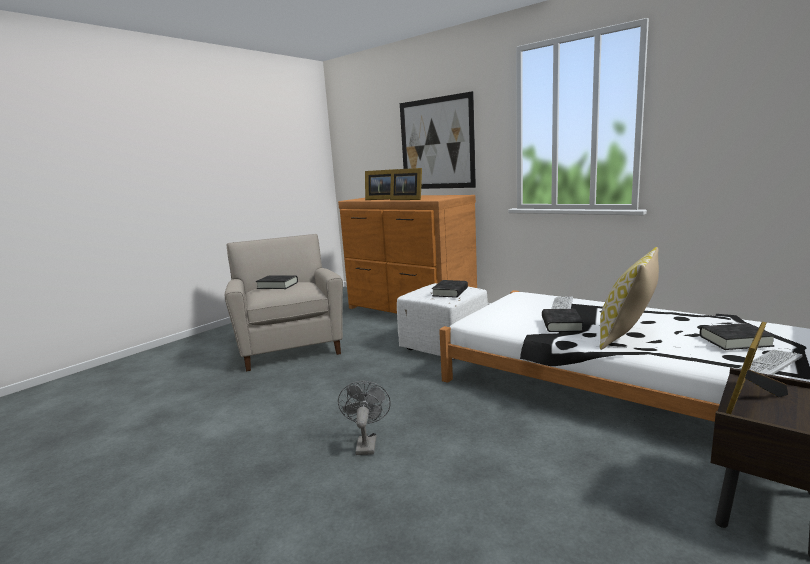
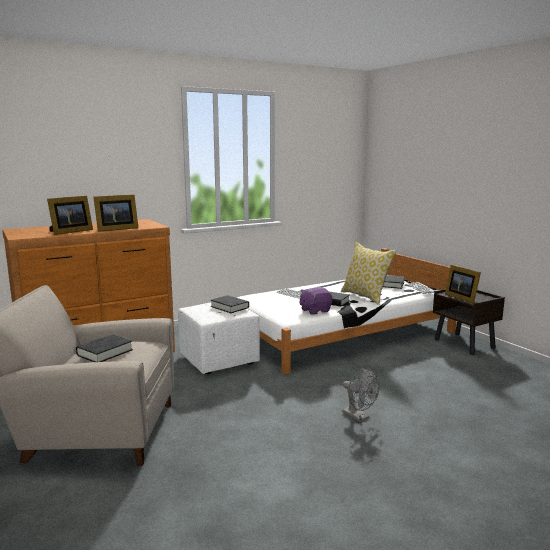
camera: 70 degrees left, 0 degrees up
grey fan [338,381,391,455] -> grey fan turned 150 degrees counterclockwise [342,368,379,422]
picture [400,91,476,189] -> none
none -> purple plush toy [299,287,333,315]

